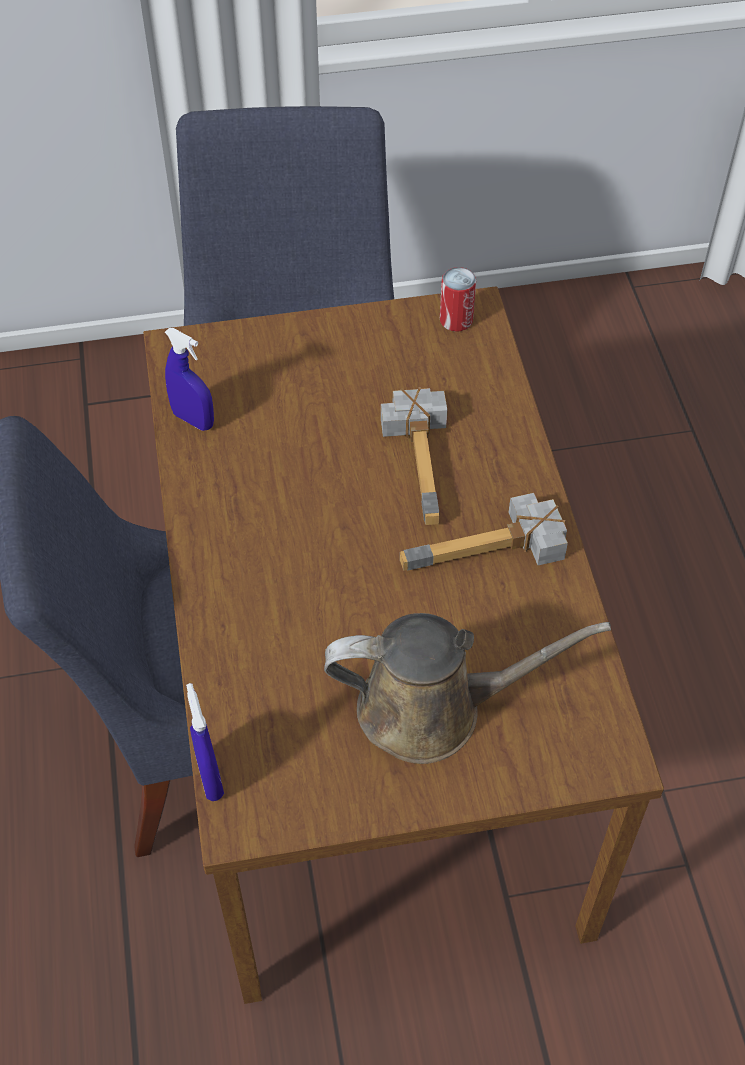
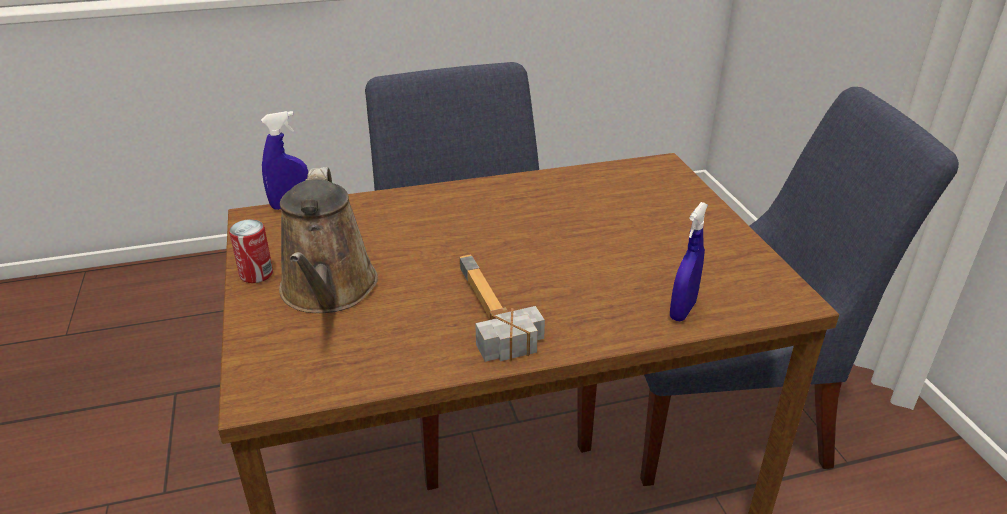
camera: 85 degrees right, 20 degrees down
blue spray bottle [165,328,214,431] -> blue spray bottle moved to [670,202,708,321]
hammer [381,387,447,525] -> none
can [440,267,476,332] -> can moved to [229,219,273,283]

